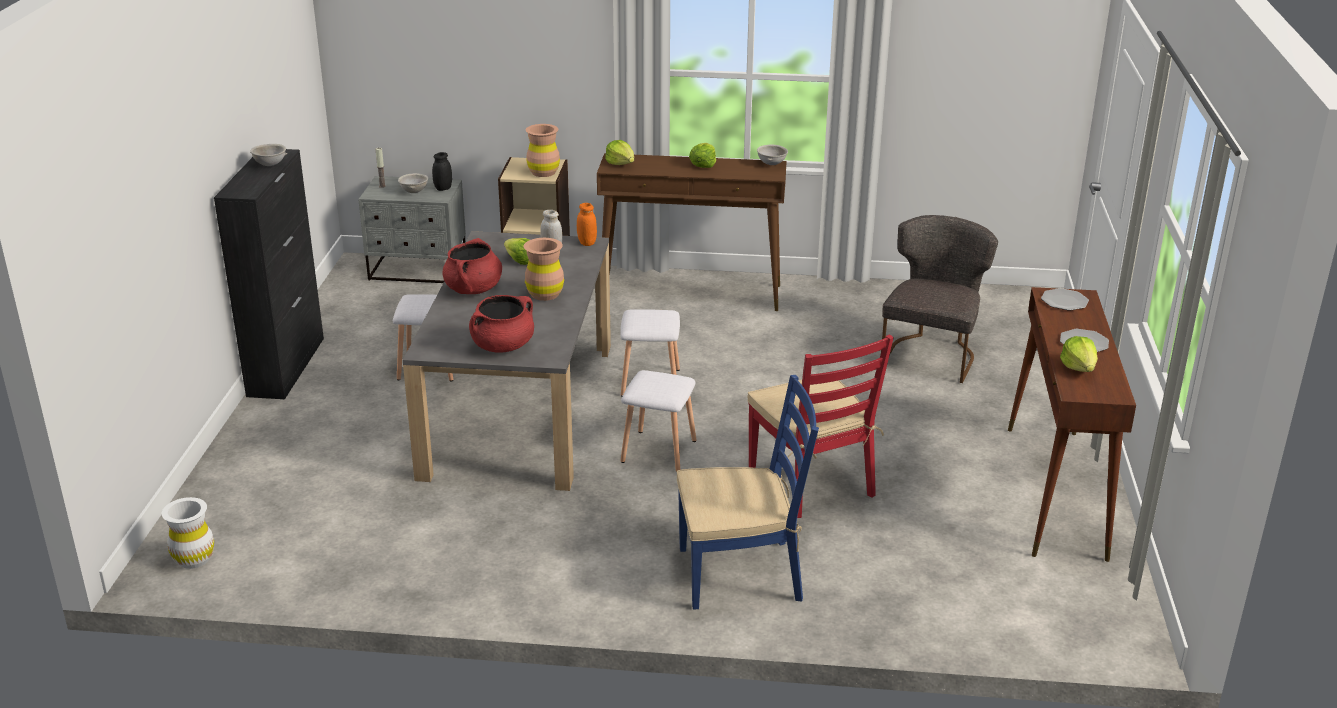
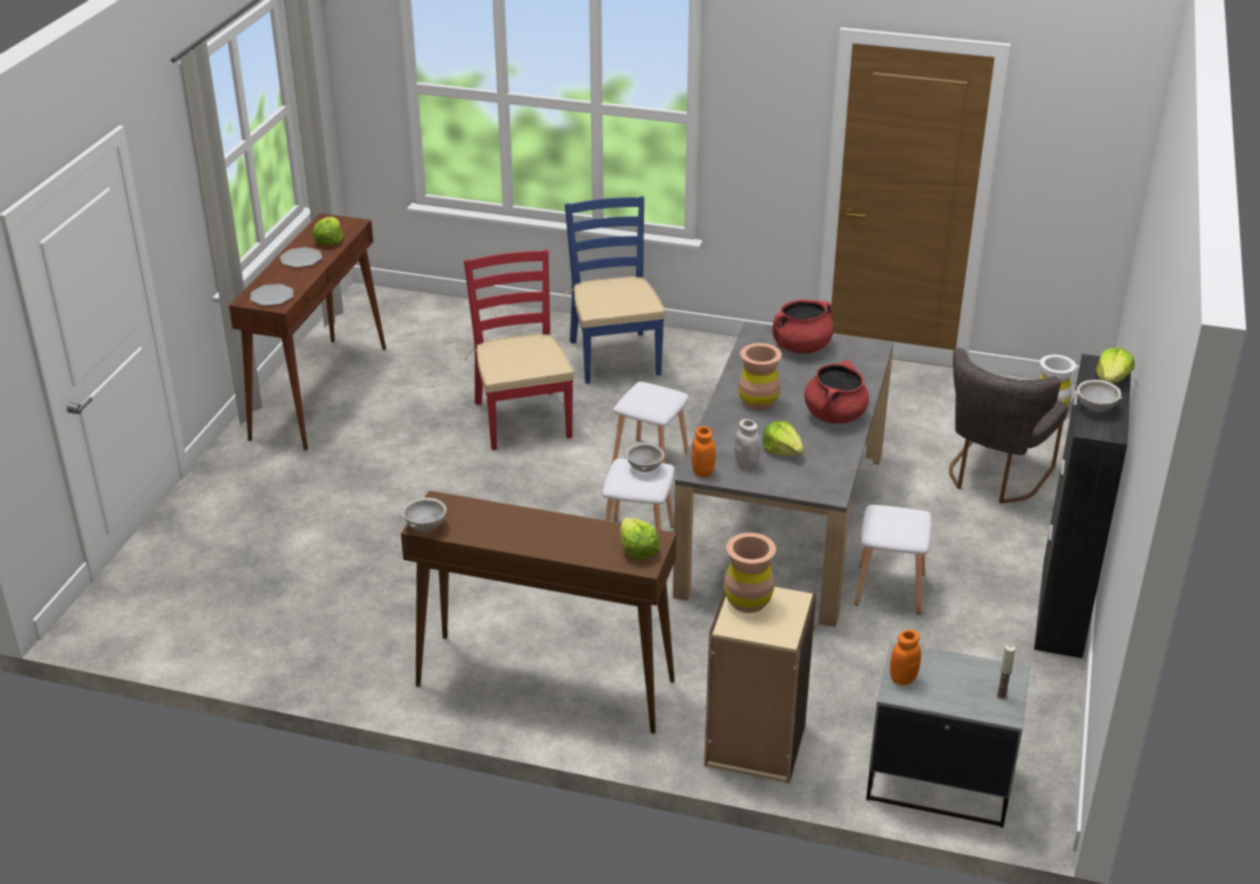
camera: 170 degrees left, 5 degrees up
grey bowl [398,173,428,193] -> grey bowl moved to [626,443,665,472]
black jar [432,152,452,191] -> orange jar [890,630,921,685]
blue chair [677,375,819,610] -> blue chair turned 75 degrees clockwise [562,196,665,384]
lettuce [689,143,716,168] -> lettuce moved to [1096,348,1135,384]
grey chair [881,215,998,383] -> grey chair moved to [949,348,1069,503]

